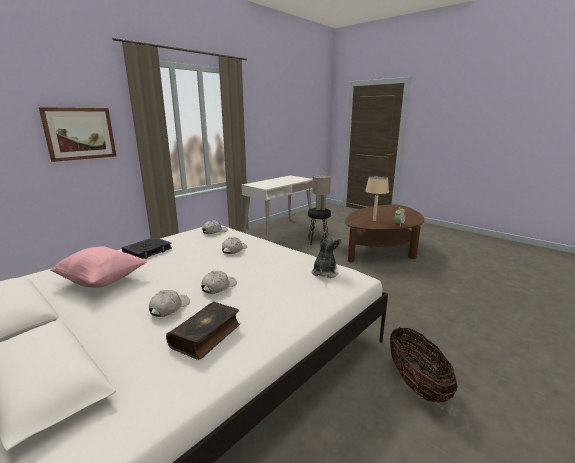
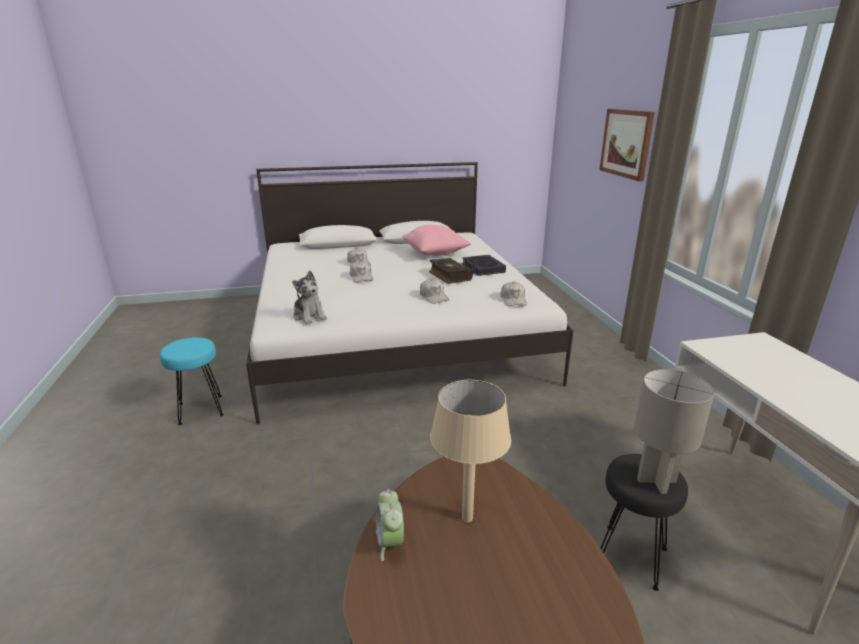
camera: 125 degrees right, 5 degrees up
book [166,302,240,360] -> book moved to [429,258,473,284]
basket [390,327,458,403] -> turquoise stool [160,337,224,425]

